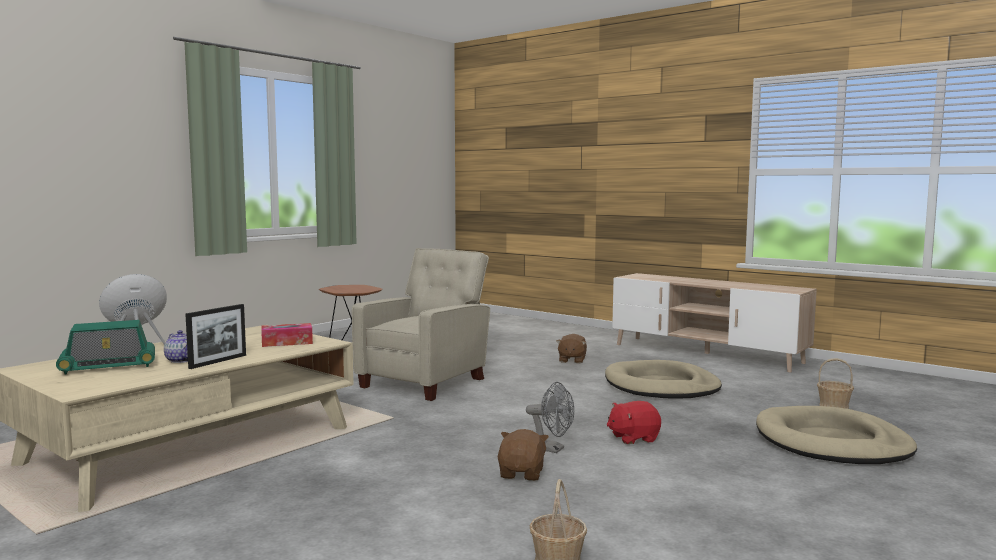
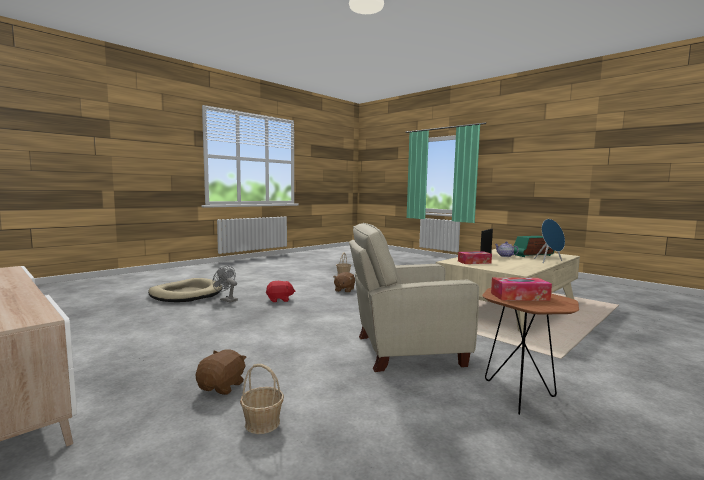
camera: 175 degrees left, 0 degrees up
beige armchair [352,248,490,401] -> beige armchair turned 45 degrees clockwise [349,223,479,372]
grey fan [526,382,574,453] -> grey fan moved to [213,266,238,303]
beige dog bed [605,360,722,399] -> none
basket [817,358,854,409] -> basket moved to [240,364,284,434]
none -> tissue box [491,277,552,301]

